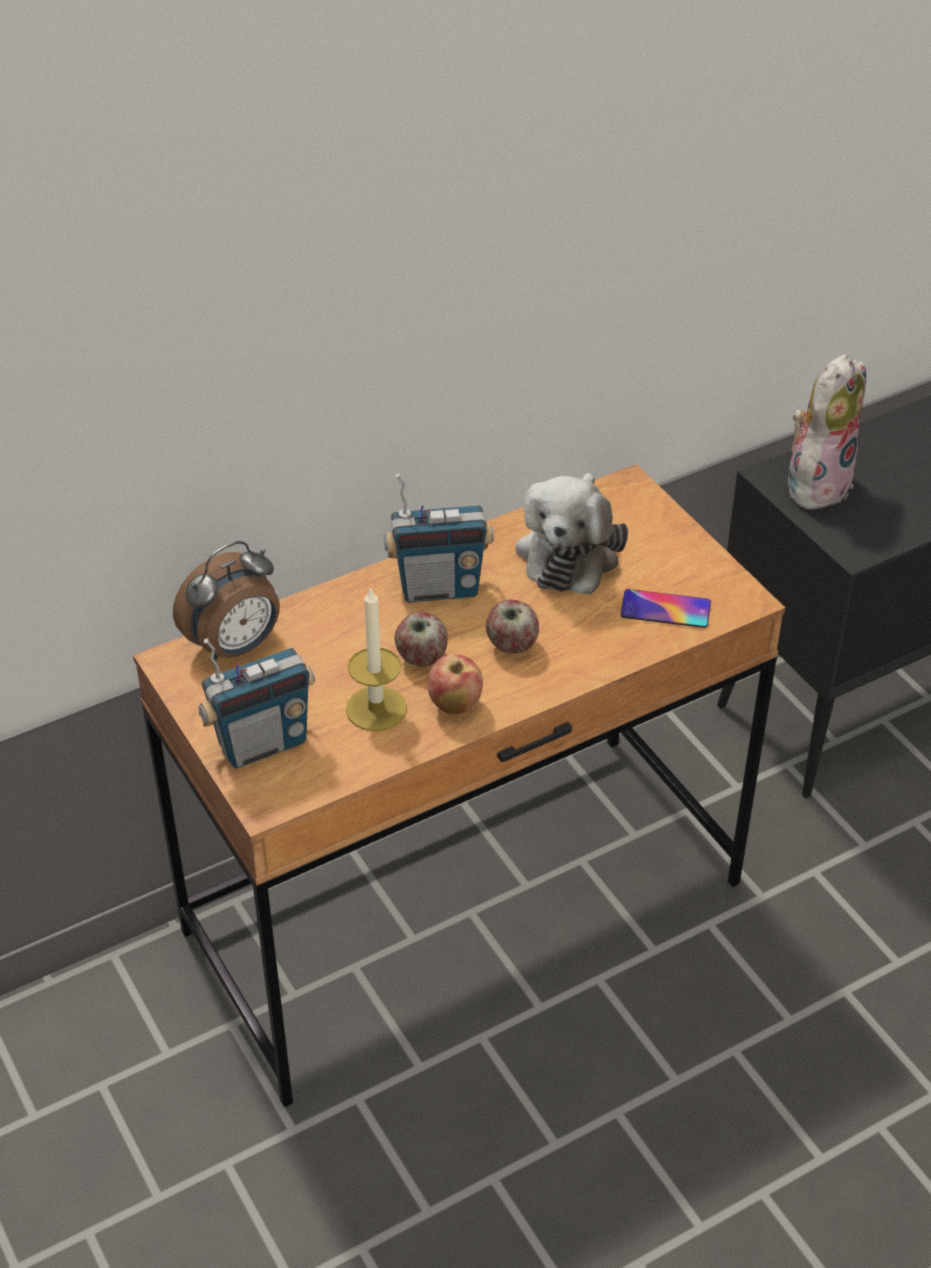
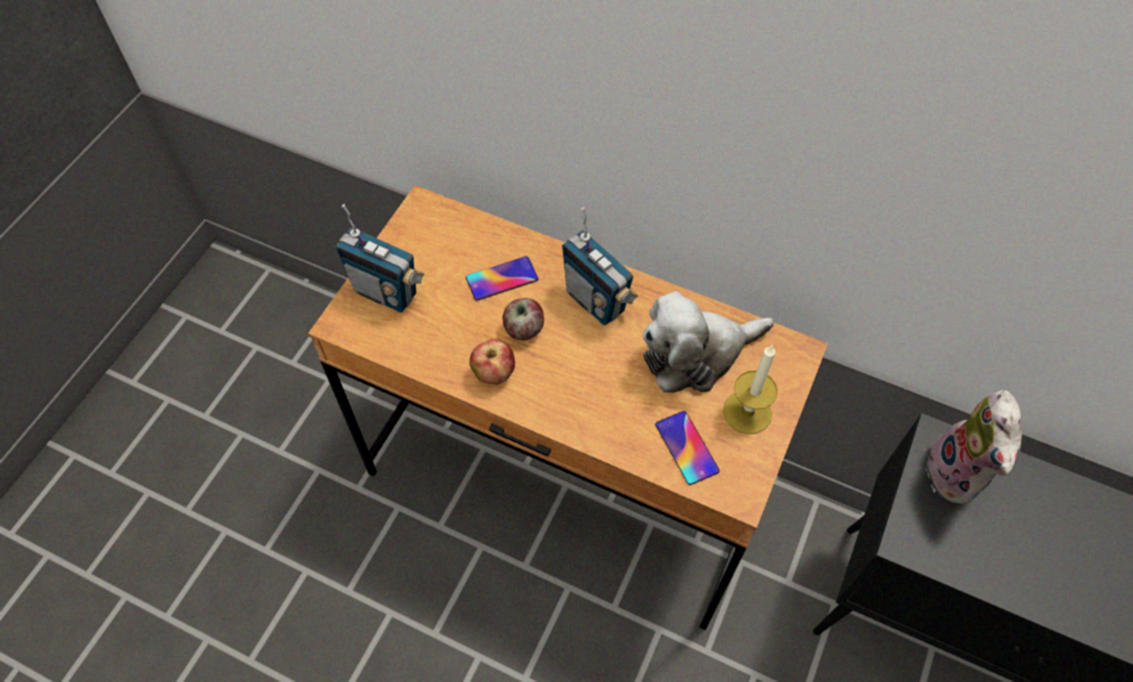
camera: 55 degrees right, 15 degrees up
alarm clock [173,541,280,661] -> none
candle [346,586,407,731] -> candle moved to [723,344,778,434]
apple [486,599,539,654] -> none
plush toy [788,354,866,510] -> plush toy turned 90 degrees clockwise [925,390,1022,504]
none -> phone [466,256,539,301]

